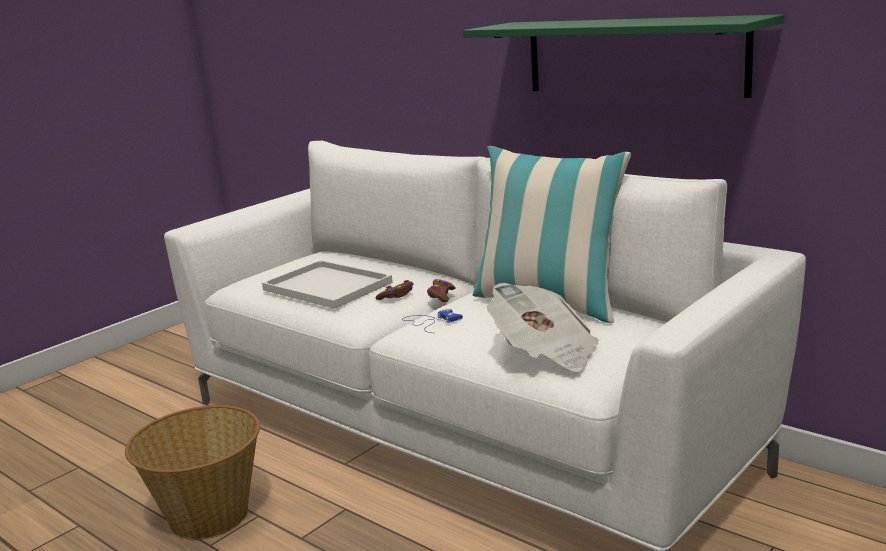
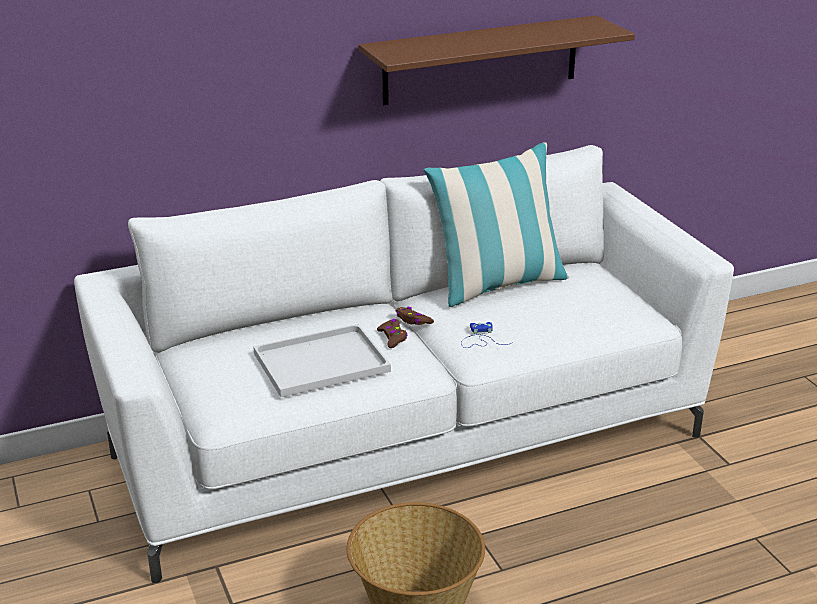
camera: 65 degrees left, 10 degrees up
green shelf [463,14,785,98] -> brown shelf [359,15,635,105]
newspaper [487,283,599,372] -> none

